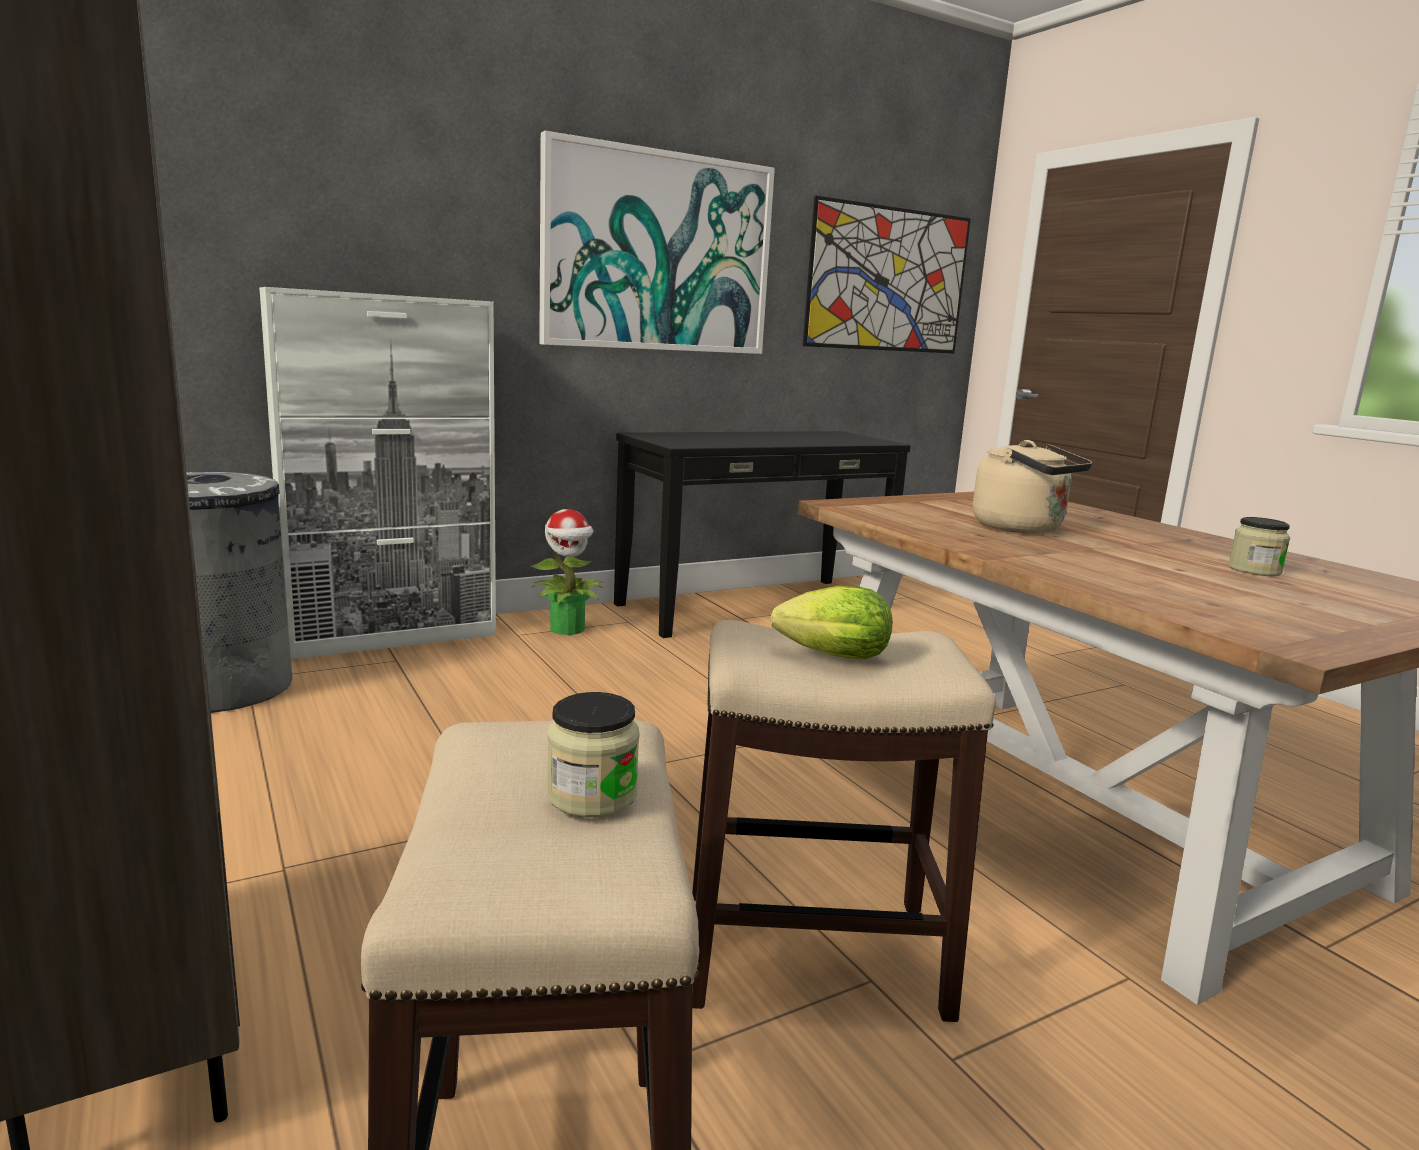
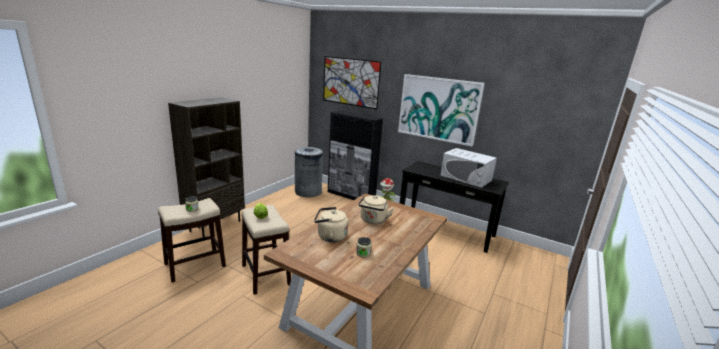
camera: 60 degrees right, 5 degrees up
white cabinet [259,287,496,659] -> black cabinet [328,111,383,200]
picture [803,196,971,354] -> picture moved to [323,56,381,110]
none -> beige kettle [314,207,348,242]
none -> white microwave [440,148,497,188]

